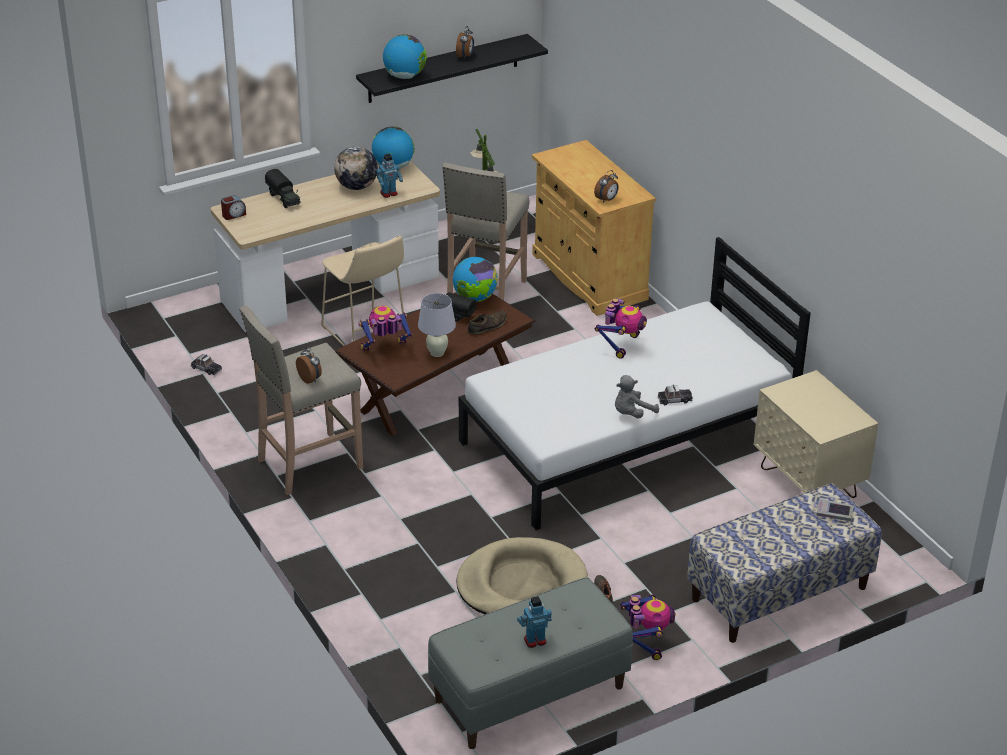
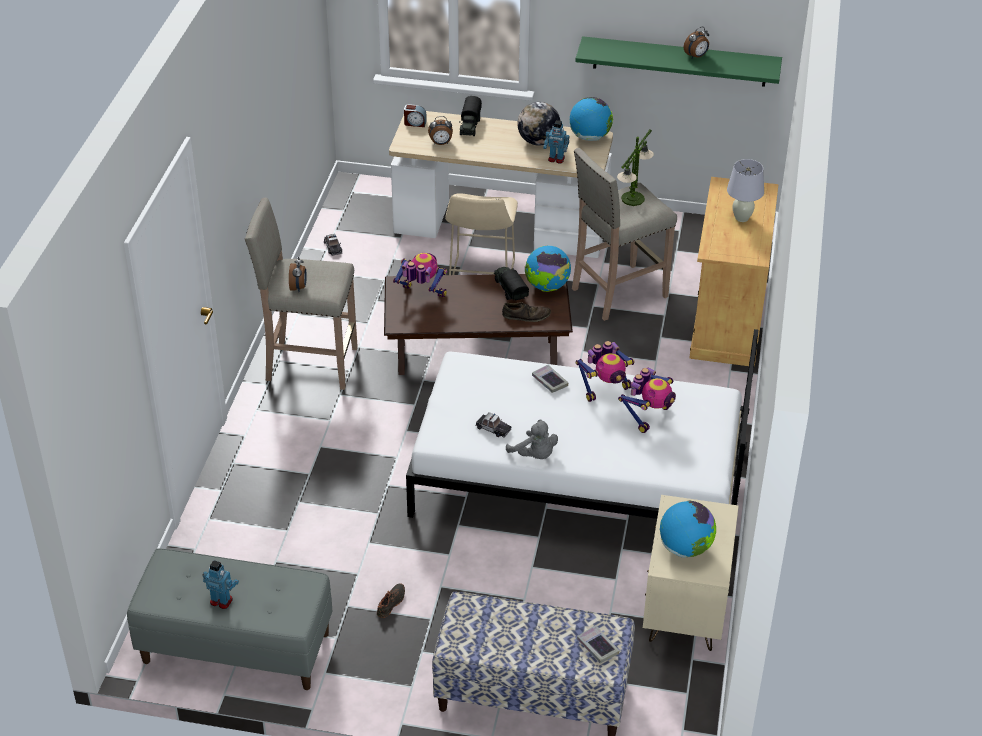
camera: 40 degrees right, 5 degrees up
black shelf [356,34,548,103] -> green shelf [575,36,782,87]
globe [383,34,427,79] -> globe moved to [660,500,716,558]
white table lamp [418,293,456,357] -> white table lamp moved to [727,159,764,222]
beige dog bed [456,537,588,615] -> none
alarm clock [594,170,619,203] -> alarm clock moved to [428,116,453,145]
grey plush toy [615,375,659,419] -> grey plush toy turned 135 degrees counterclockwise [506,419,558,459]
toy robot [620,595,676,660] -> toy robot moved to [618,367,676,433]
toy car [658,384,693,405] -> toy car moved to [476,412,512,437]
none -> book [532,365,568,393]

